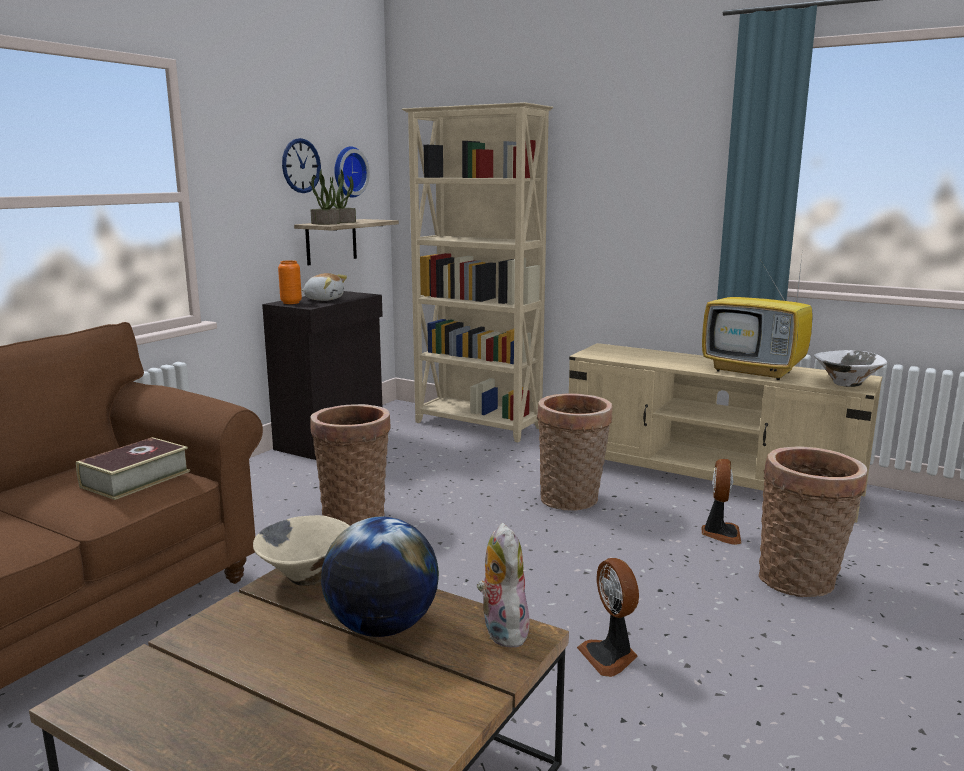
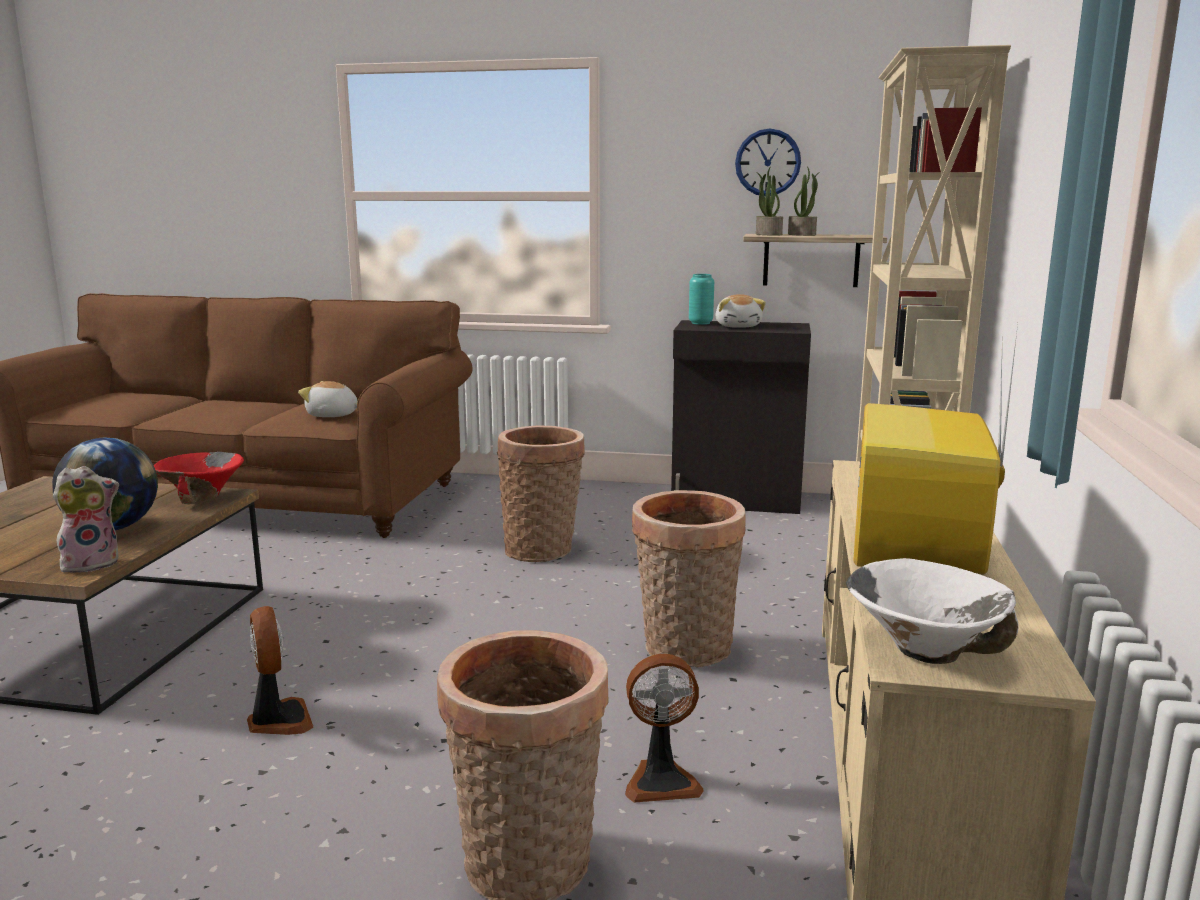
camera: 70 degrees right, 0 degrees up
book [76,437,190,500] -> plush toy [298,381,358,417]
beige bowl [253,515,350,586] -> red bowl [154,452,244,504]
orange vase [278,260,302,304] -> turquoise vase [689,274,714,325]
wall clock [334,146,370,198] -> none
fan [577,558,639,677] -> fan turned 105 degrees clockwise [247,606,314,735]

